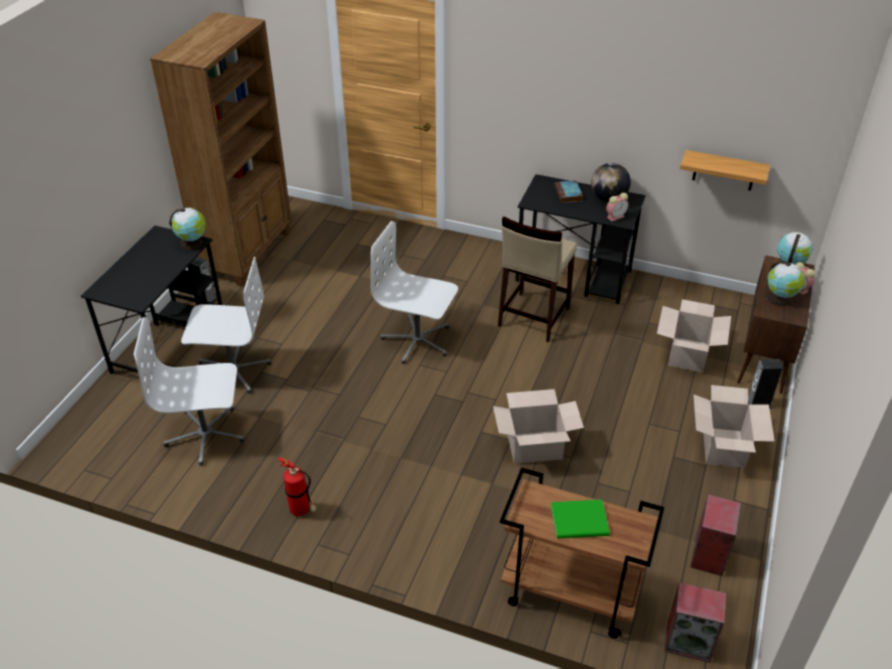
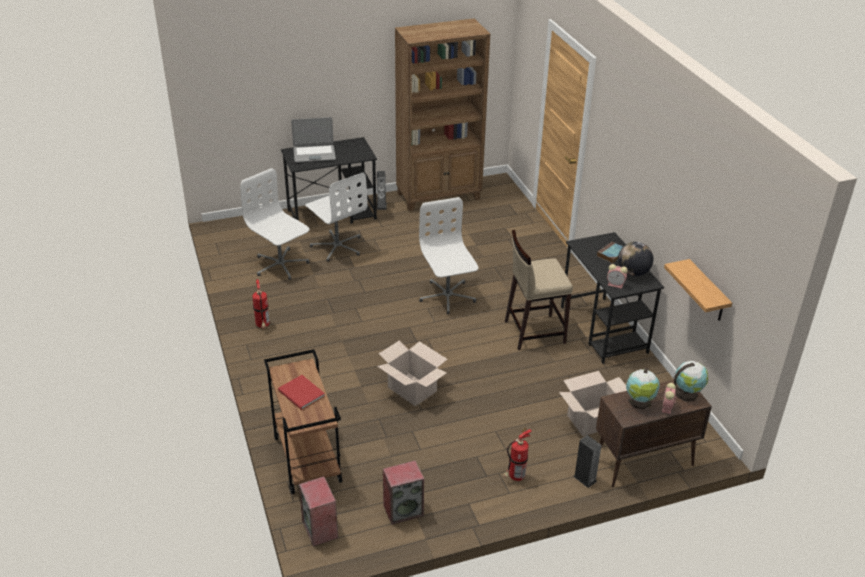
camera: 50 degrees right, 5 degrees down
globe [169,208,206,251] -> none
green book [551,500,610,539] -> red book [278,375,325,410]
cardboard box [693,385,775,468] -> fire extinguisher [503,428,532,481]
none -> laptop [291,117,336,162]

